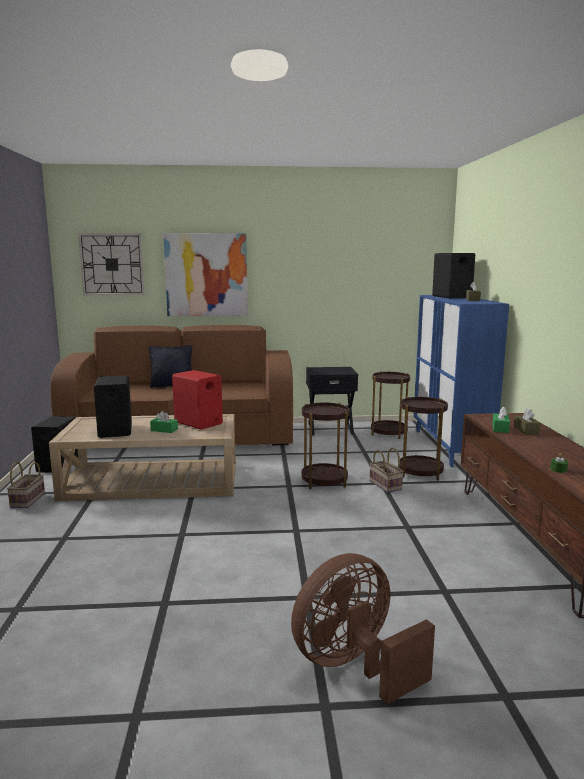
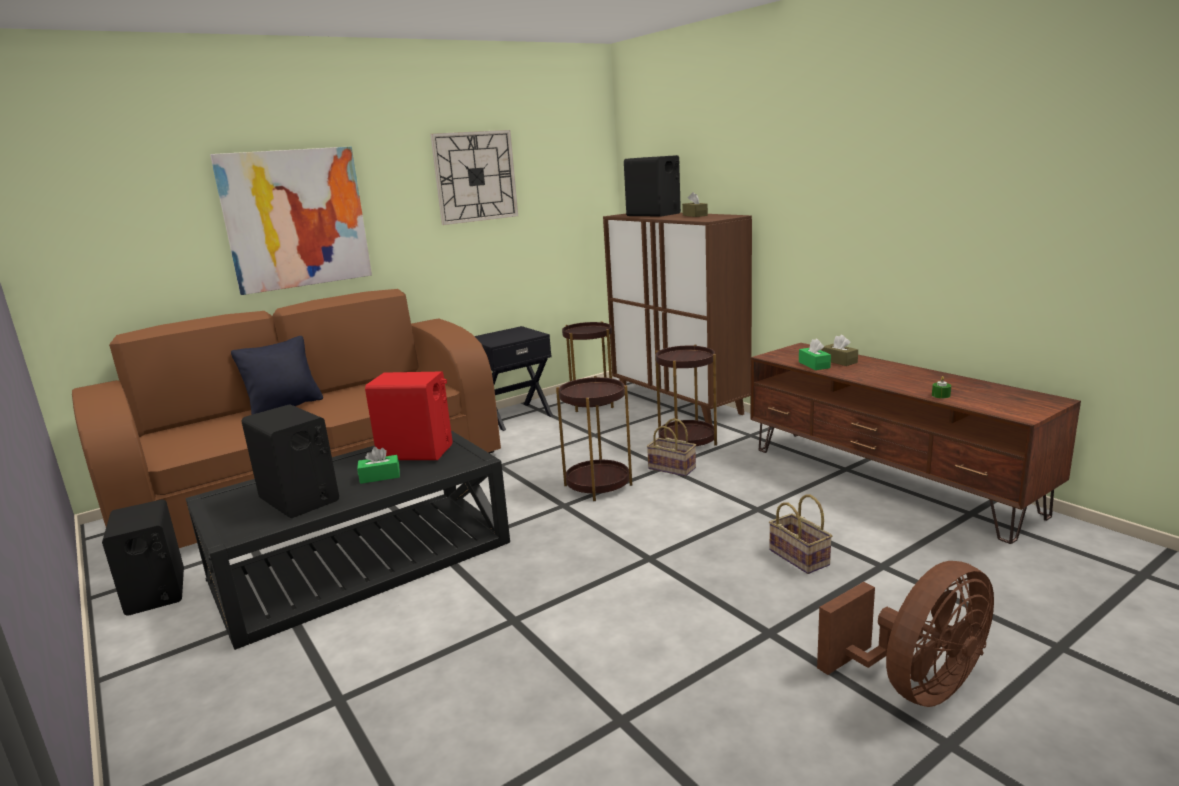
camera: 30 degrees left, 5 degrees up
basket [7,462,45,508] -> basket moved to [769,494,832,574]
beige coffee table [49,414,236,501] -> black coffee table [186,430,510,650]
wall clock [78,233,145,295] -> wall clock moved to [430,130,518,225]
brown fan [291,553,435,705] -> brown fan turned 150 degrees counterclockwise [817,561,994,707]
blue cabinet [414,295,509,467] -> brown cabinet [603,213,752,424]

